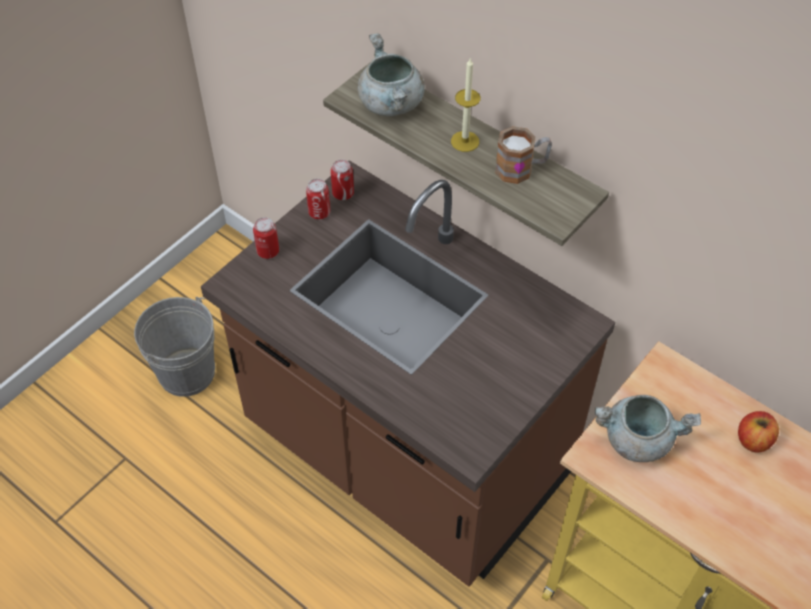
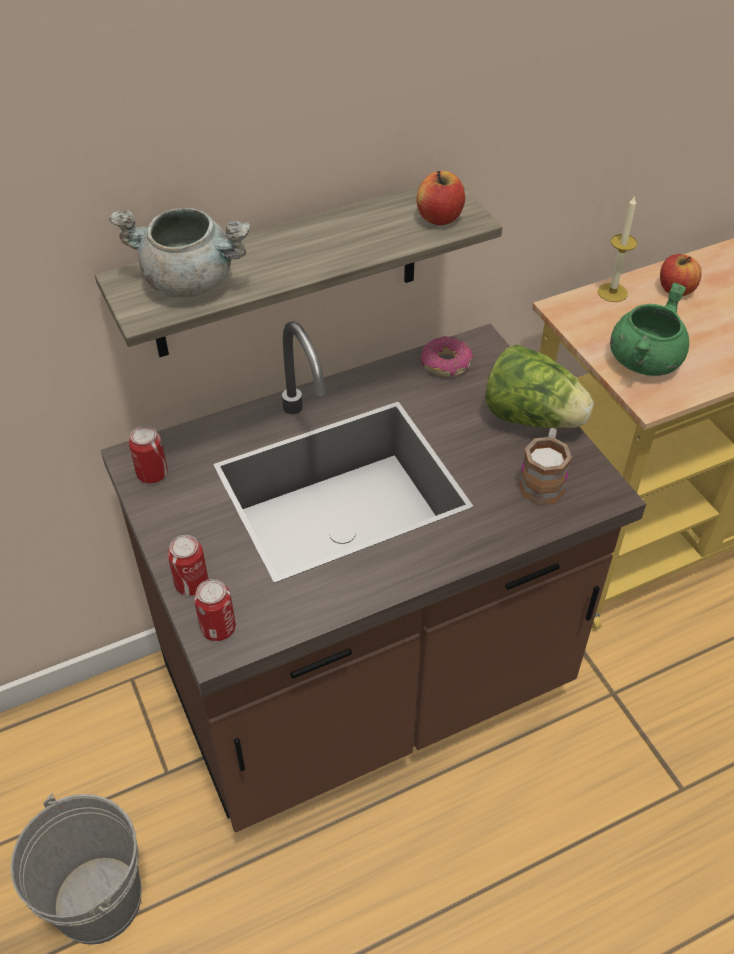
camera: 65 degrees left, 5 degrees down
can [306,179,330,219] -> can moved to [194,579,236,641]
candle [451,57,480,152] -> candle moved to [598,195,638,302]
mug [495,126,552,184] -> mug moved to [519,428,572,505]
grey cooking pot [595,395,701,462] -> green cooking pot [610,282,689,376]
none -> apple [417,171,465,225]
none -> donut [421,336,473,377]
none -> lettuce [485,345,594,428]

